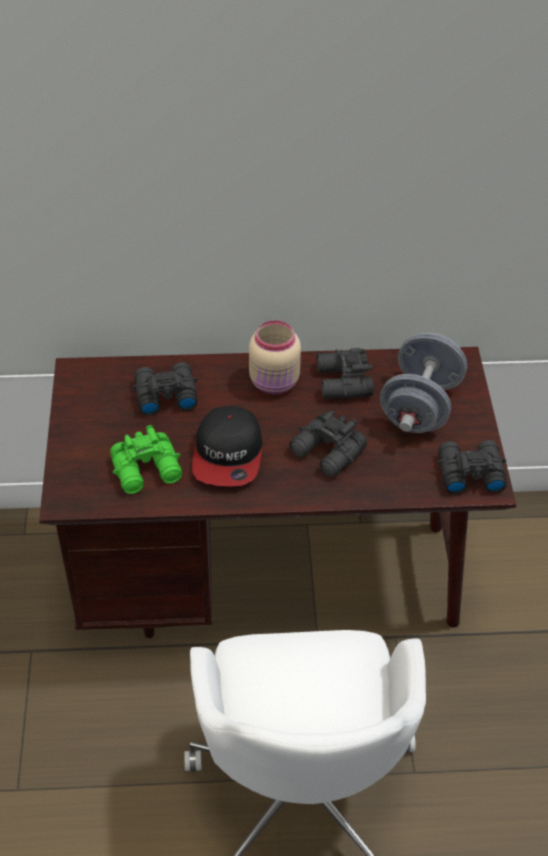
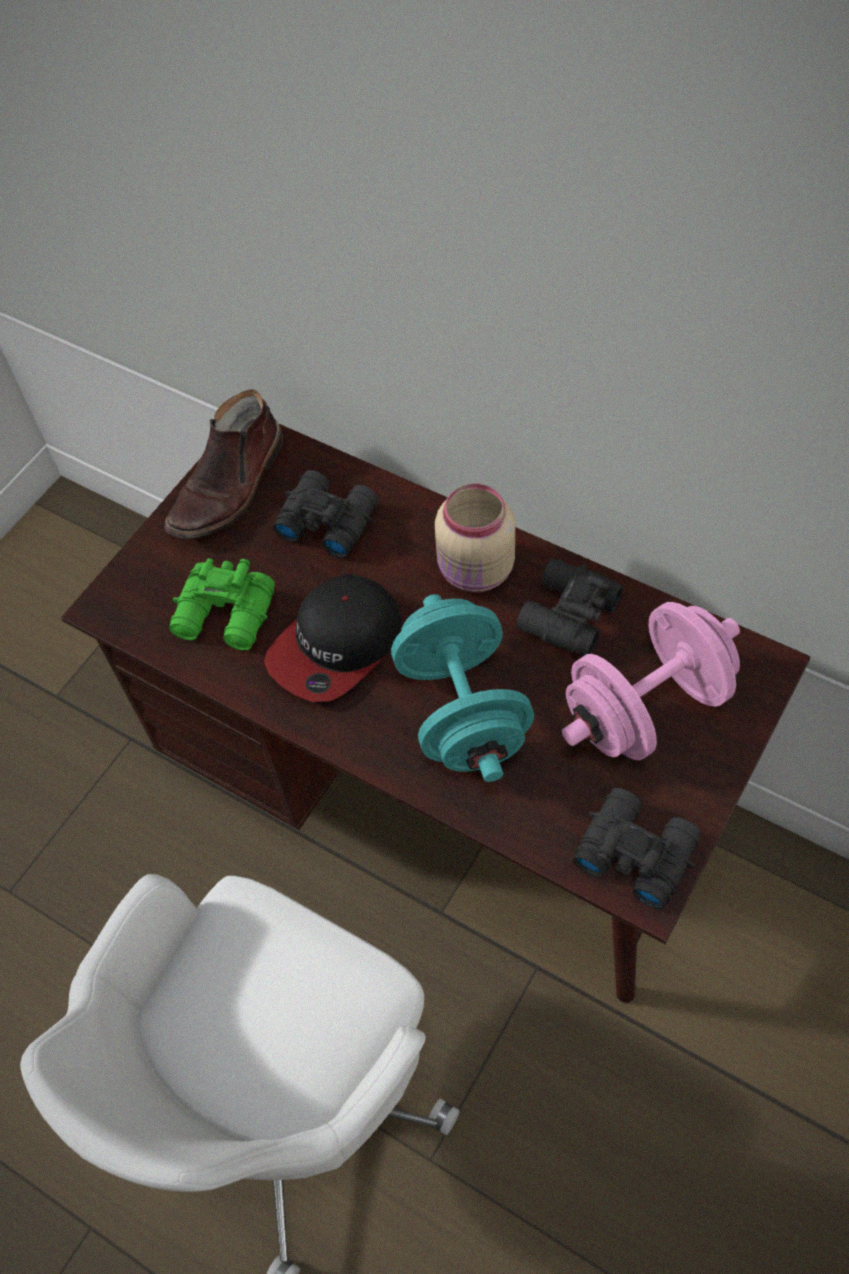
camera: 40 degrees right, 10 degrees up
black binoculars [289,411,367,477] -> turquoise dumbbell [391,594,534,782]
grey dumbbell [380,333,467,433] -> pink dumbbell [562,602,740,760]
none -> brown boot [164,389,283,539]

